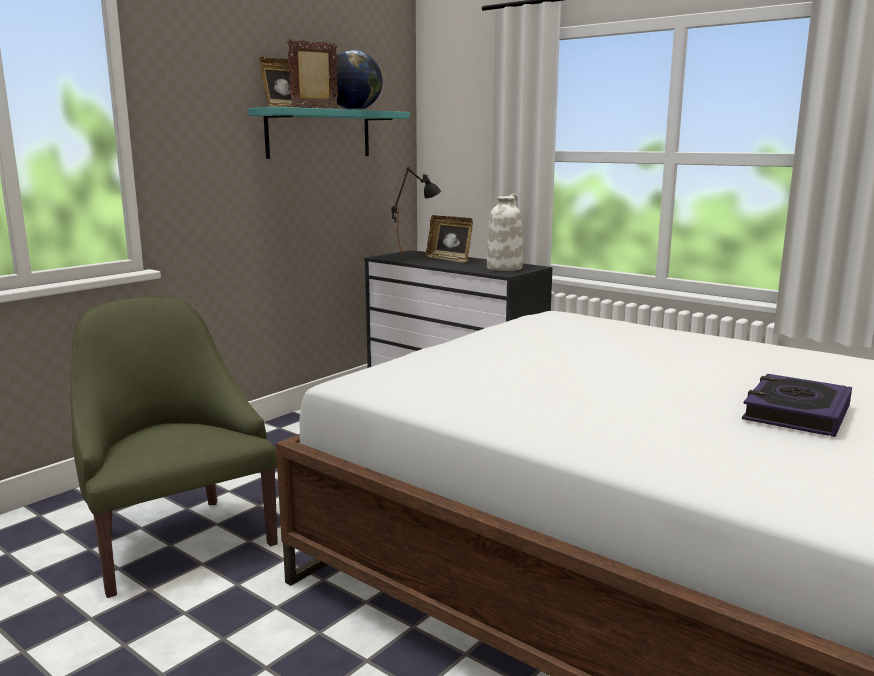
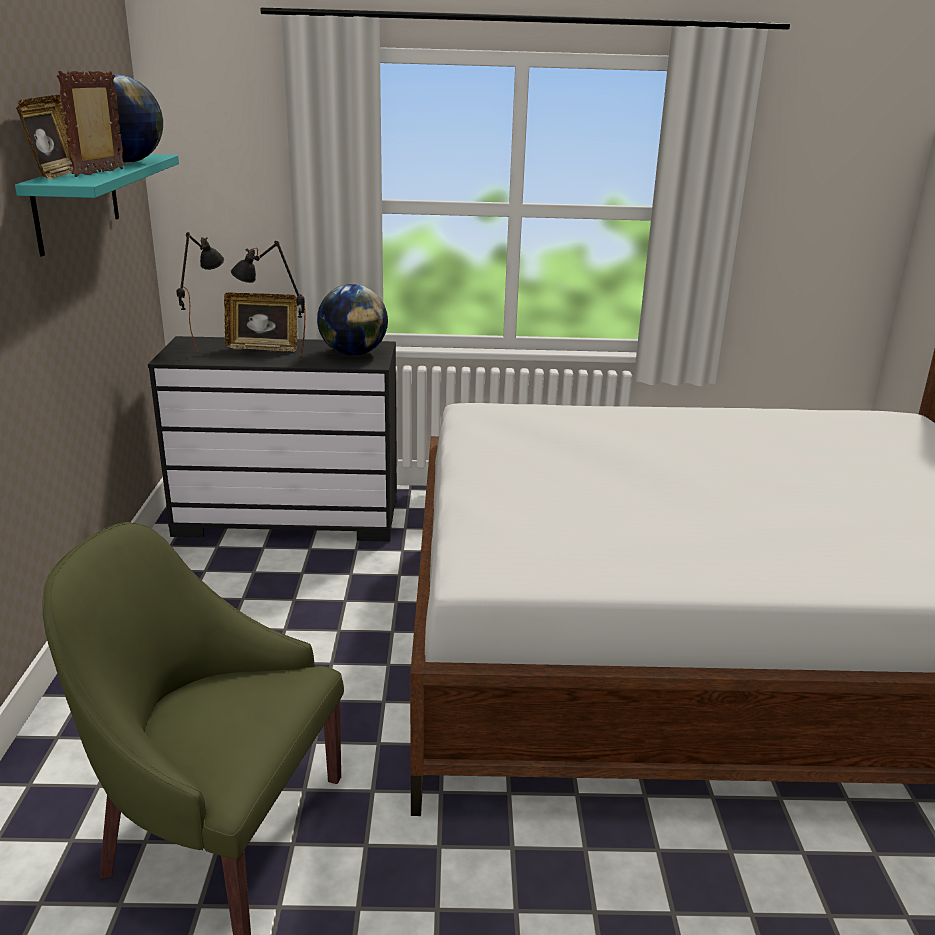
camera: 40 degrees left, 10 degrees up
white vase [487,193,523,271] -> globe [317,284,388,355]
book [742,374,852,437] -> none
none -> black table lamp [231,241,305,360]

